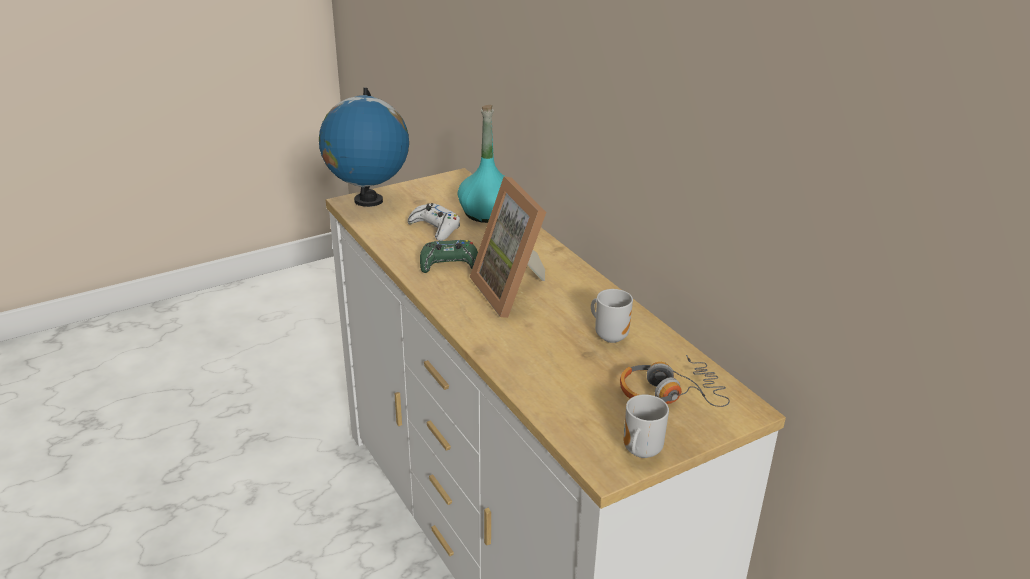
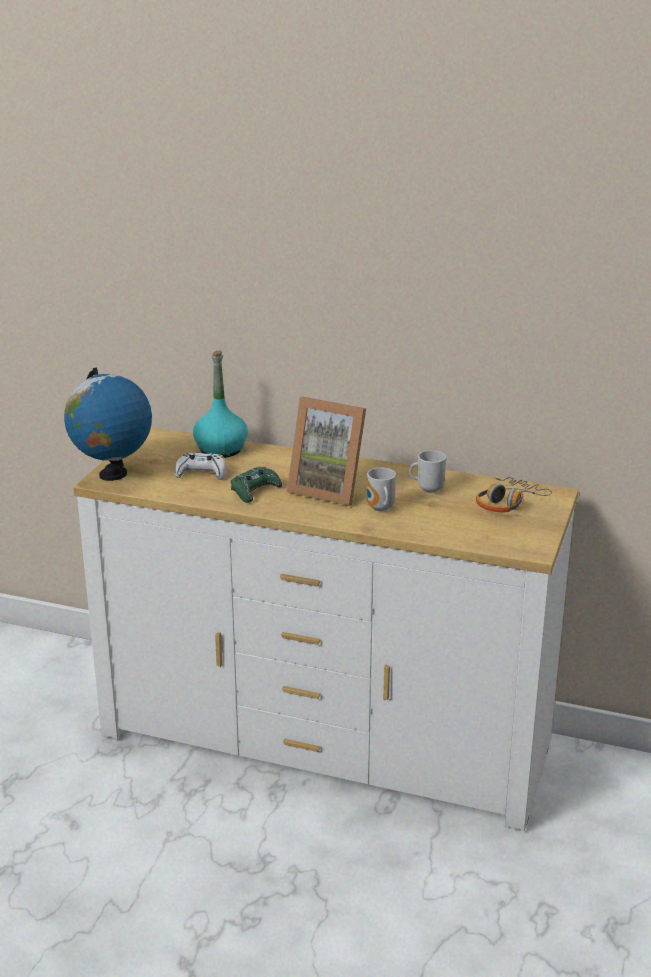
camera: 40 degrees left, 5 degrees down
mug [624,395,669,458] -> mug moved to [367,467,396,511]

